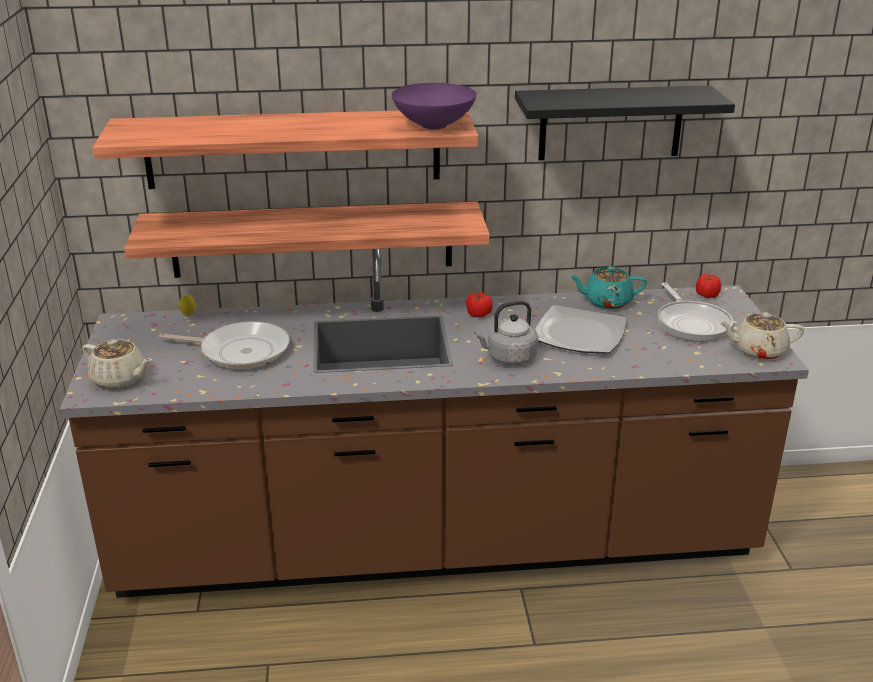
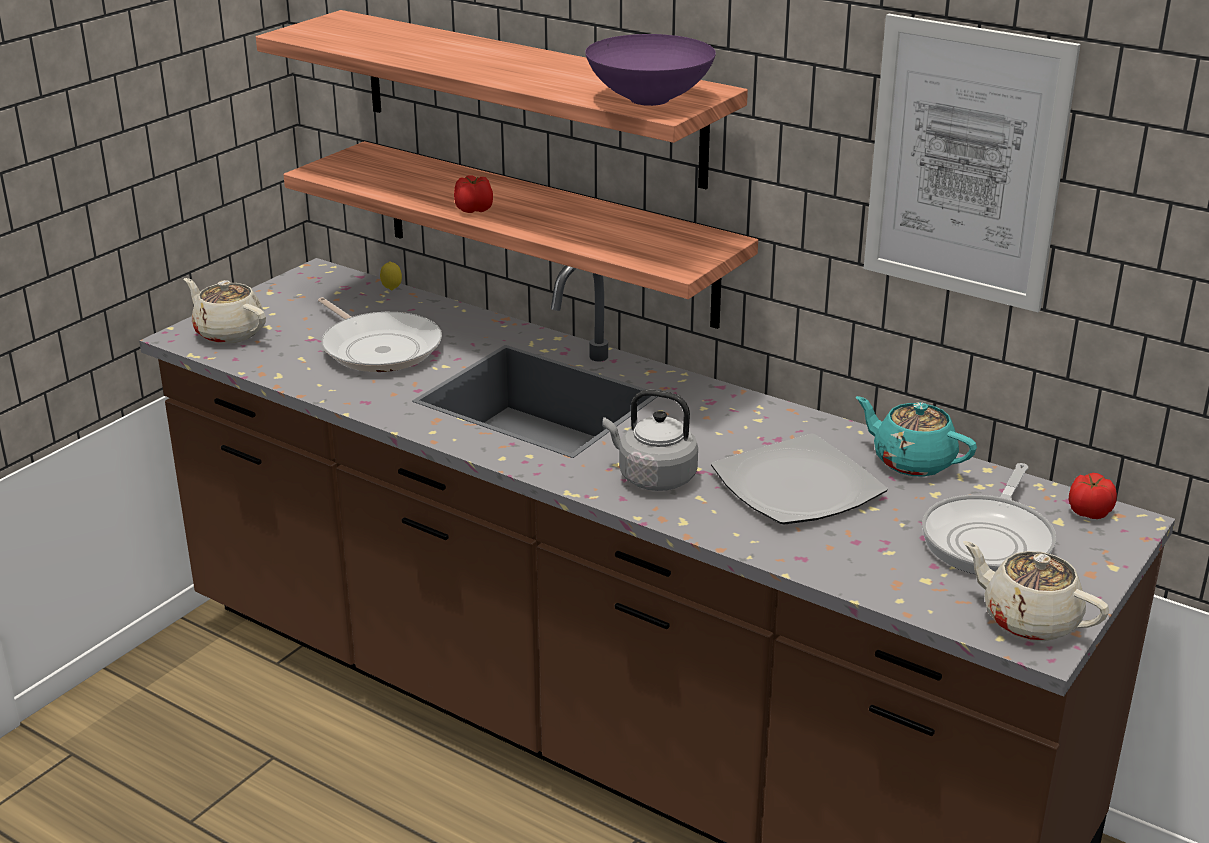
camera: 40 degrees right, 0 degrees up
beige teapot [82,339,152,389] -> beige teapot turned 150 degrees clockwise [184,278,266,344]
tomato [466,292,493,318] -> tomato moved to [454,175,493,213]
black shelf [515,85,735,160] -> picture [864,14,1081,312]

